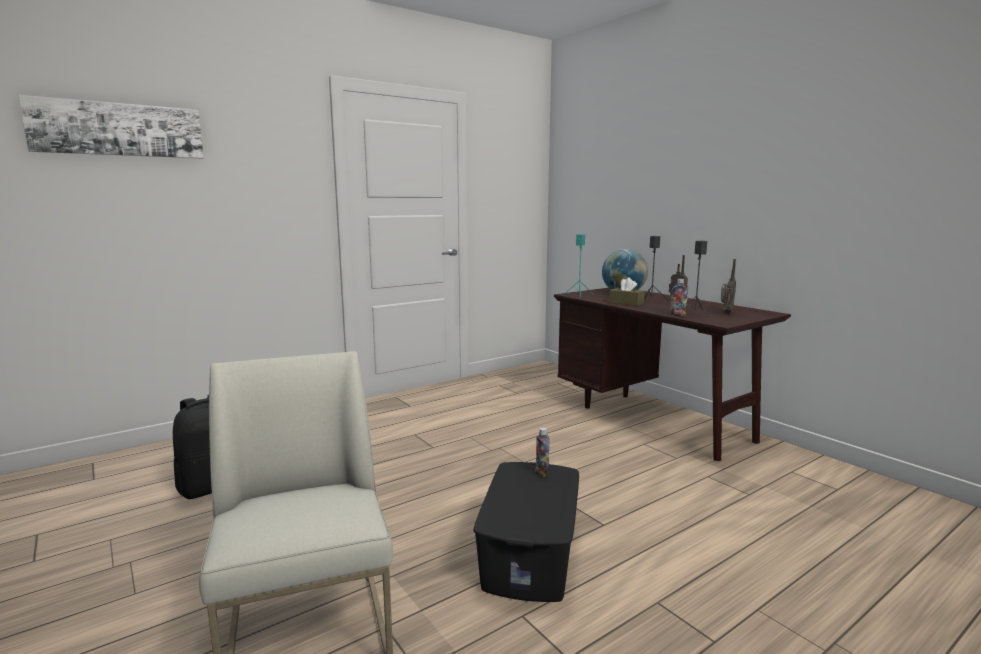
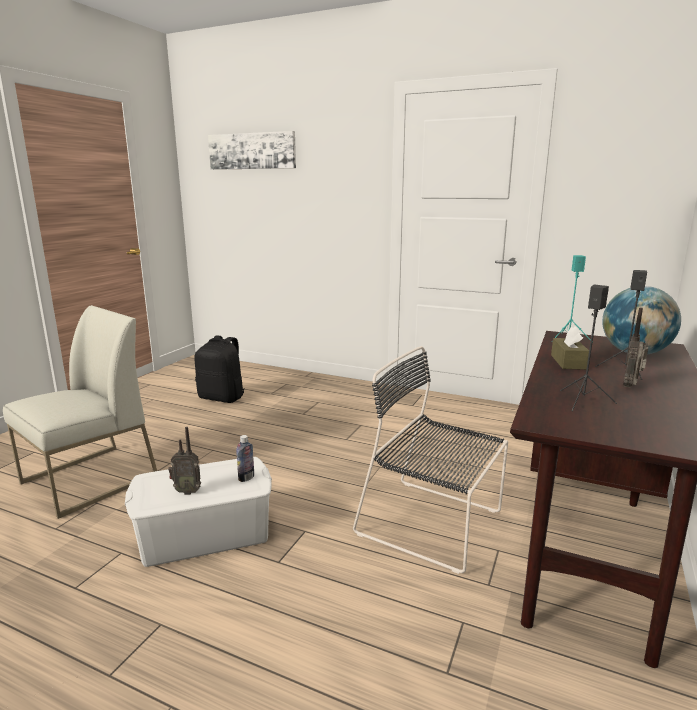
camera: 60 degrees right, 5 degrees up
black storage box [473,462,579,602] -> white storage box [125,457,272,567]
bottle [670,279,688,316] -> none
radio [721,259,736,314] -> radio moved to [168,427,201,495]
none -> black chair [353,346,508,574]

